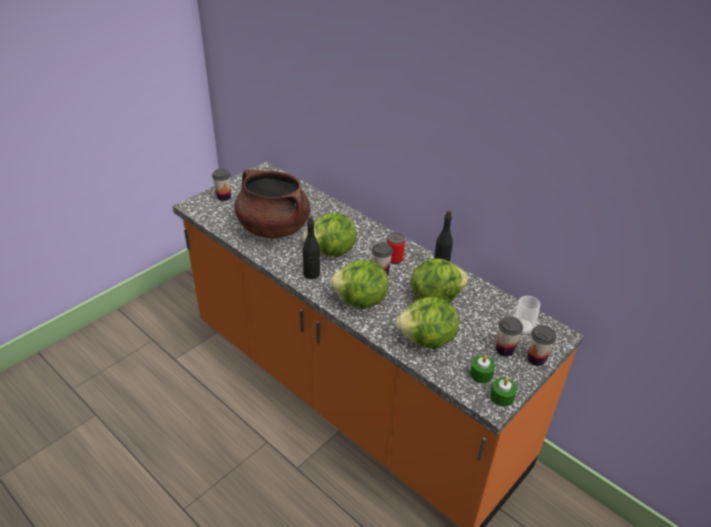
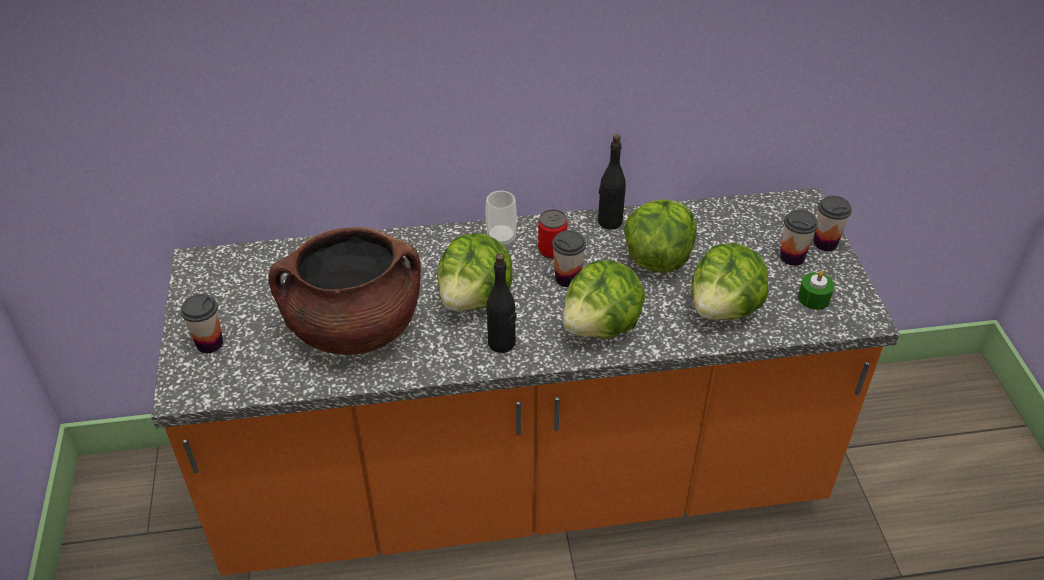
camera: 50 degrees left, 5 degrees up
green candle [490,378,517,407] -> none
cup [514,296,540,336] -> cup moved to [486,191,517,245]

